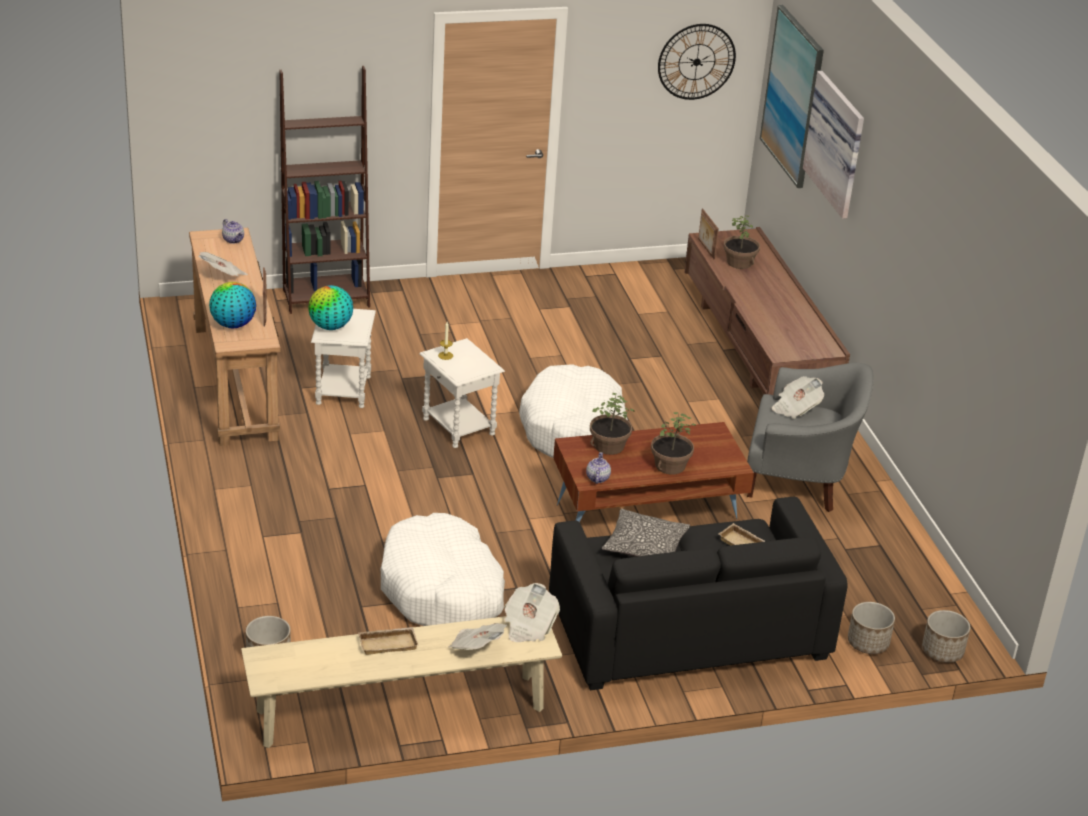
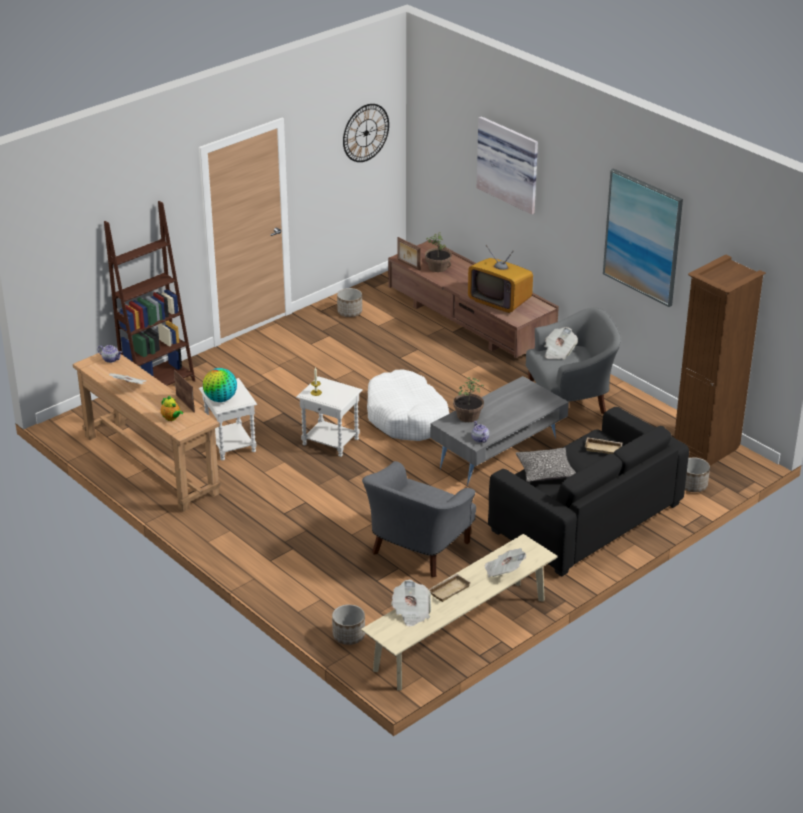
camera: 25 degrees left, 0 degrees up
globe [209,282,256,328] -> teapot [161,396,183,421]
white dog bed [380,513,505,626] -> grey armchair [362,461,476,577]
newspaper [504,583,560,642] -> newspaper moved to [391,580,431,627]
brown coffee table [553,422,754,522] -> grey coffee table [430,376,569,486]
potted plant [651,412,696,475] -> none
picture [760,5,824,188] -> picture moved to [603,168,683,307]
planter [922,610,970,663] -> planter moved to [337,288,362,317]
none -> television [468,245,533,313]
none -> brown cabinet [674,254,766,466]

